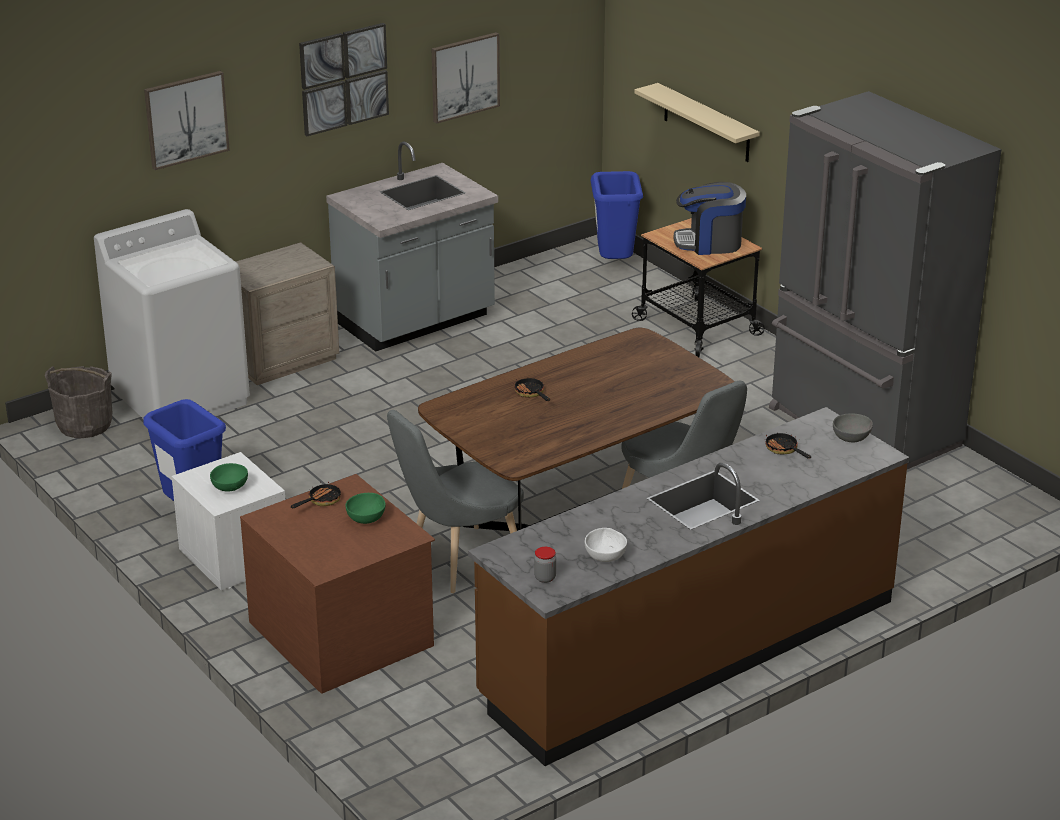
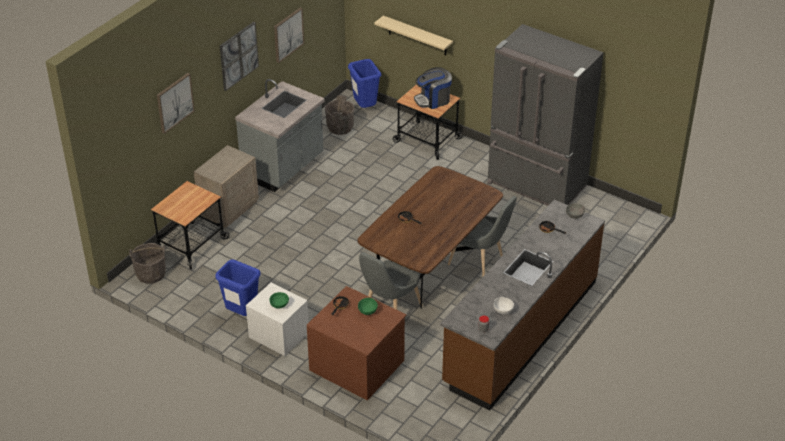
camera: 20 degrees left, 10 degrees up
white washing machine [94,209,250,419] -> cart [151,181,229,269]
none -> grey bucket [325,95,354,135]

